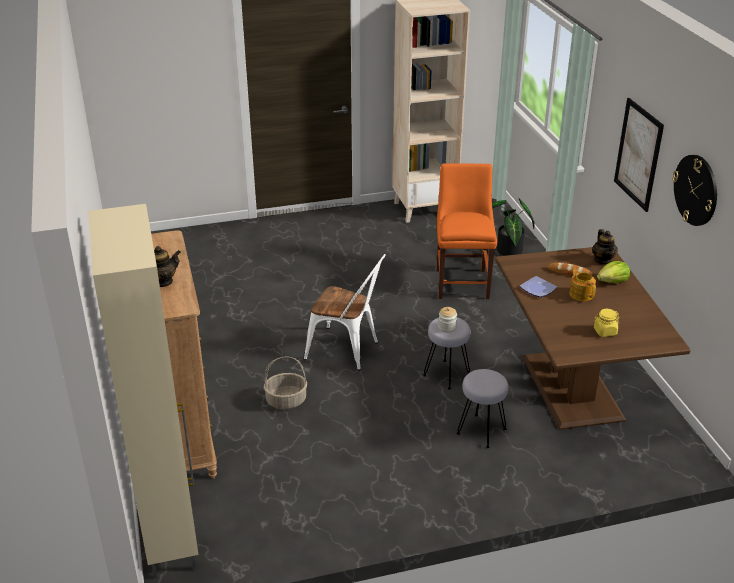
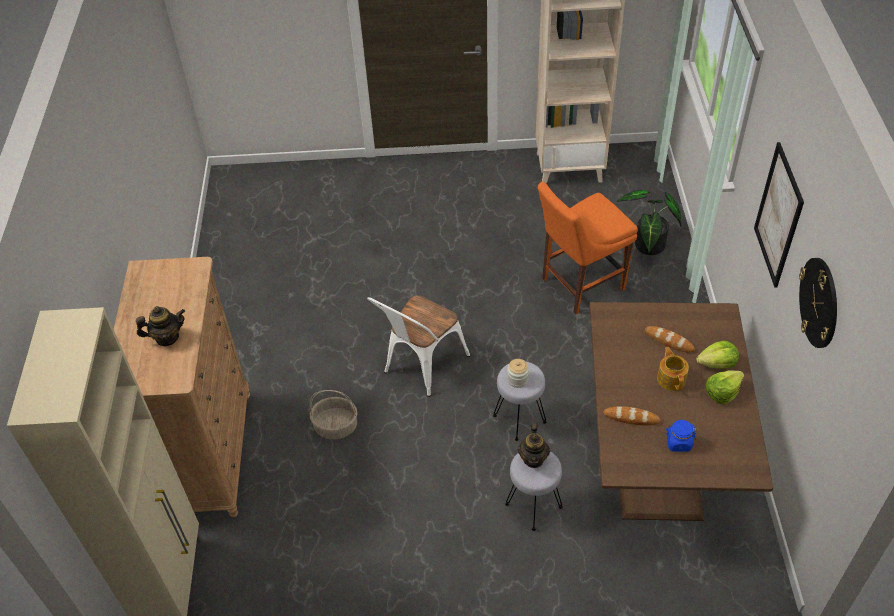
camera: 15 degrees right, 15 degrees up
white chair [304,254,386,371] -> white chair turned 90 degrees clockwise [367,295,470,397]
orange chair [436,163,497,299] -> orange chair turned 135 degrees counterclockwise [538,182,638,314]
plate [520,276,557,297] -> none
teapot [592,229,618,265] -> teapot moved to [517,423,550,468]
yellow jar [594,309,620,337] -> blue jar [666,420,697,452]
none -> bread [603,406,661,425]
none -> lettuce [706,370,744,404]

